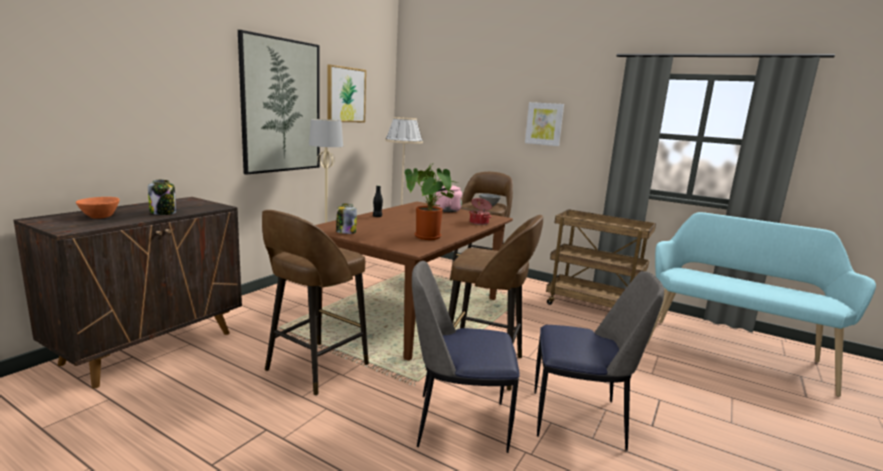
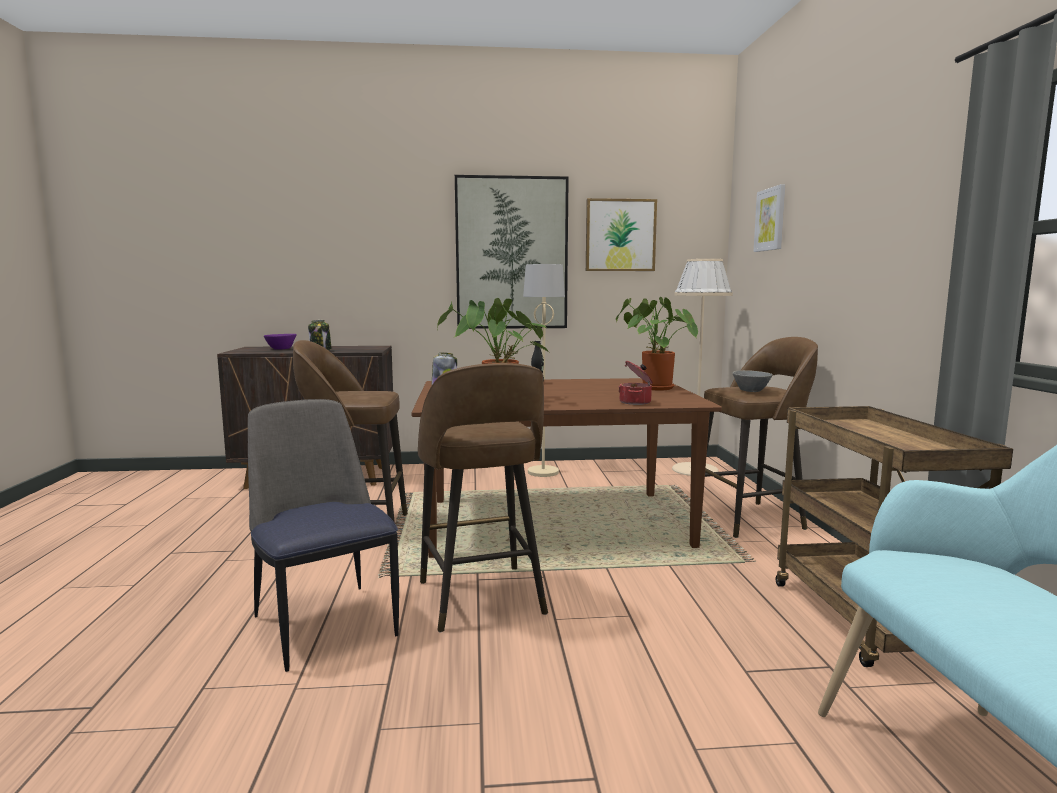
camera: 55 degrees right, 5 degrees down
orange bowl [76,197,120,219] -> purple bowl [264,334,297,350]
pink kettle [434,185,462,212] -> potted plant [616,297,698,390]
picture [525,102,564,146] -> picture moved to [754,184,785,252]
chair [534,271,664,451] -> none

